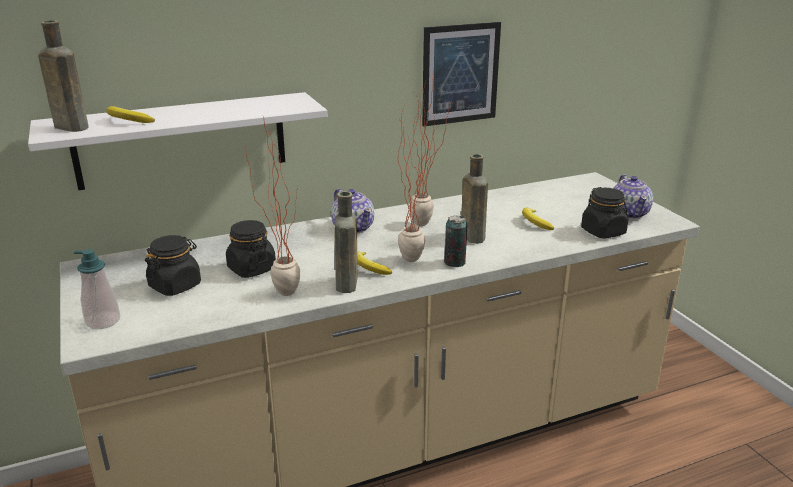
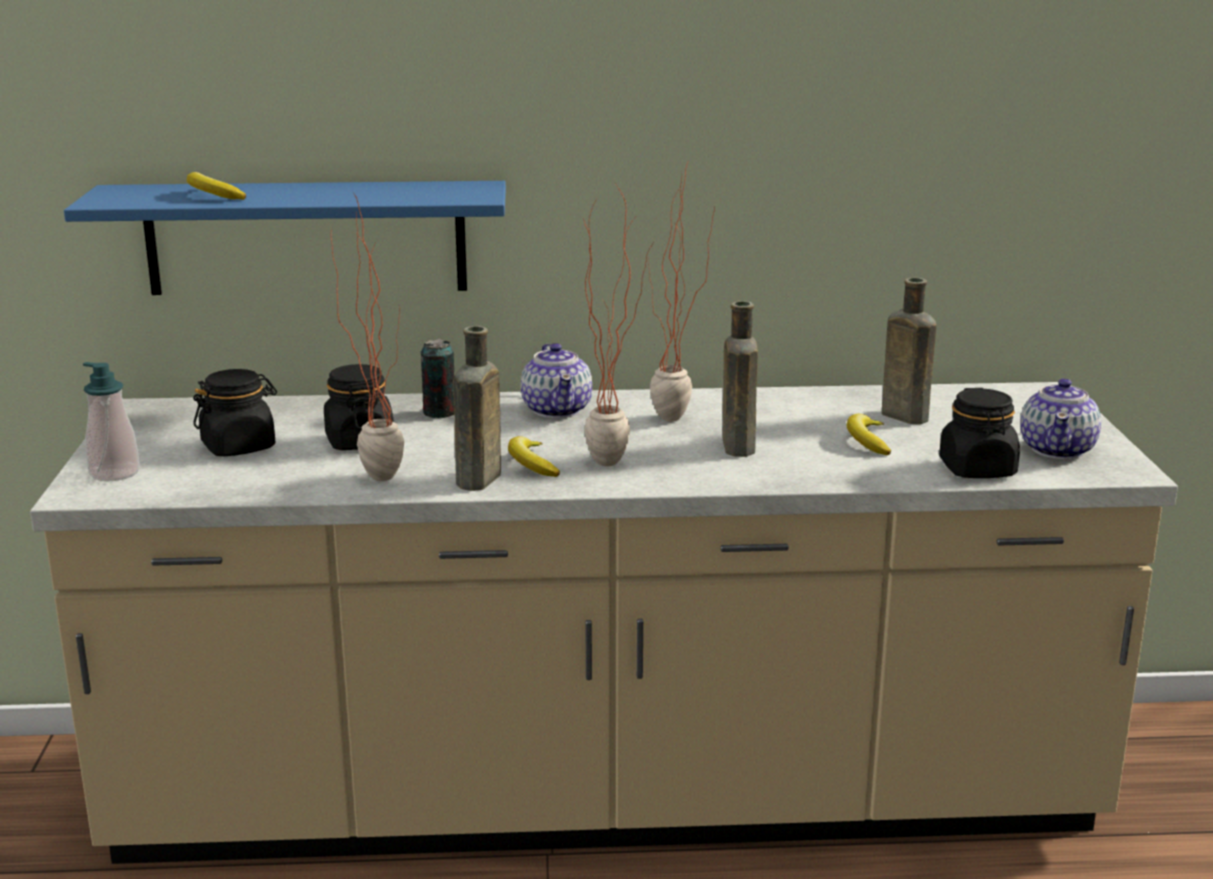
camera: 20 degrees right, 5 degrees down
white shelf [28,92,327,190] -> blue shelf [64,181,506,295]
brown bottle [38,20,89,132] -> brown bottle moved to [882,278,936,424]
picture [422,22,501,127] -> none
can [444,215,467,267] -> can moved to [420,339,454,418]

